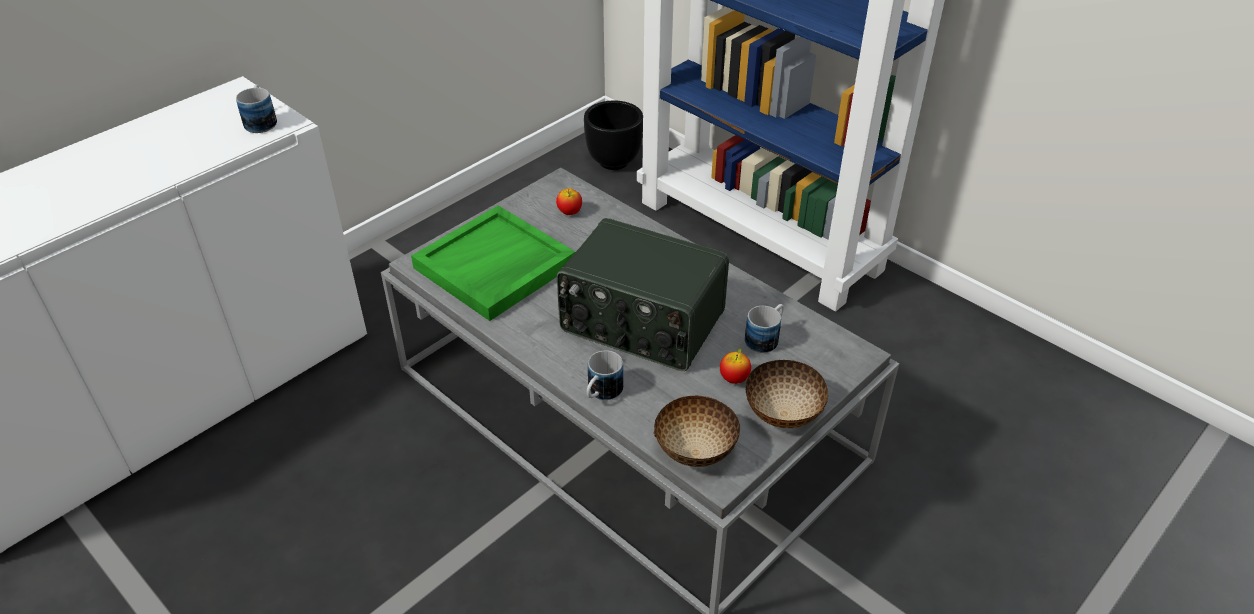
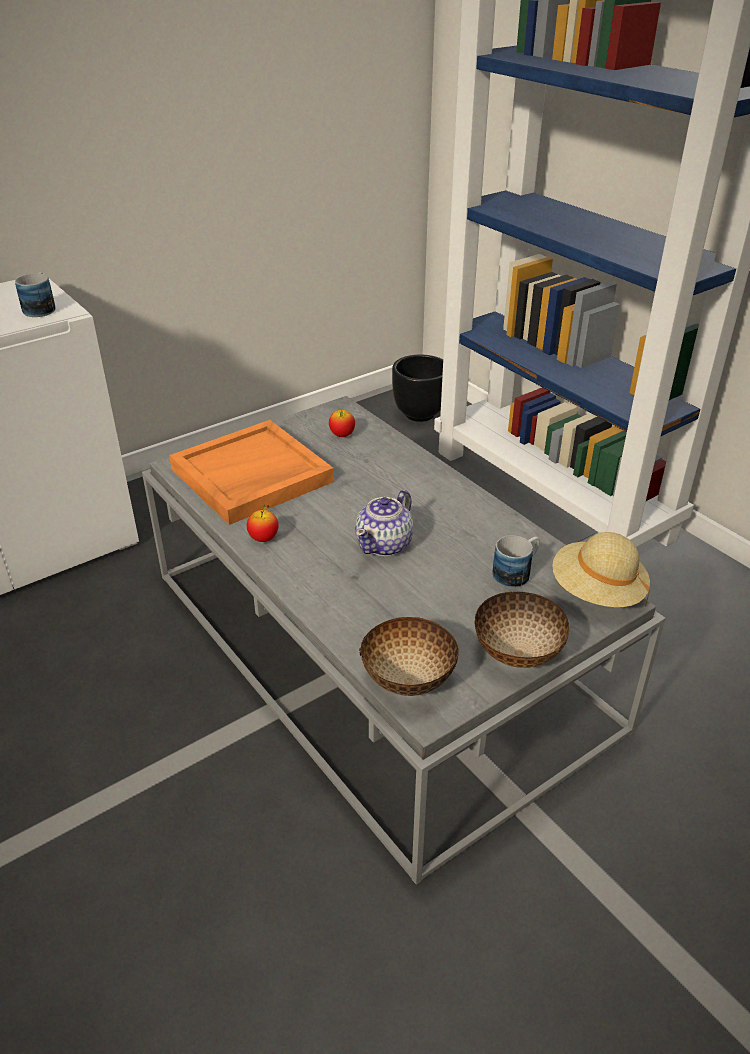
camera: 10 degrees right, 5 degrees down
green tray [411,205,575,321] -> orange tray [169,420,334,525]
radio [557,218,729,371] -> teapot [355,490,414,556]
mug [587,350,623,400] -> none
apple [720,348,751,384] -> apple moved to [247,505,279,542]
none -> beige hat [552,532,650,607]

